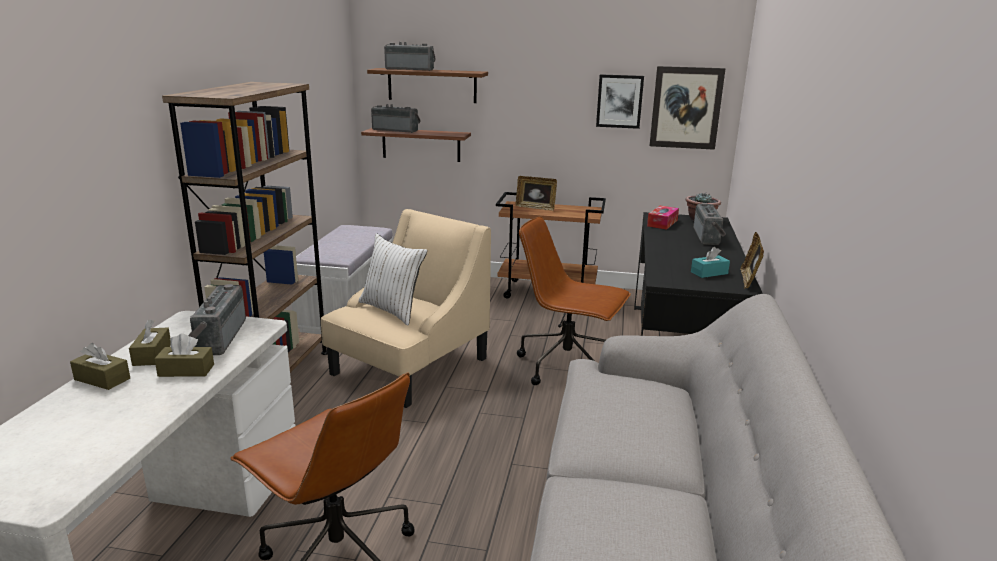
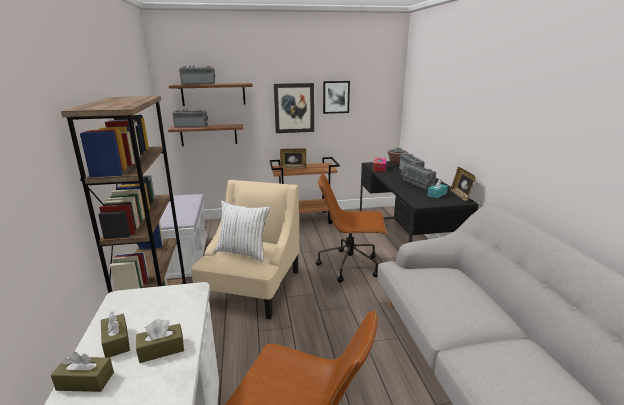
camera: 20 degrees left, 0 degrees up
radio [188,284,246,355] -> radio moved to [400,163,436,190]
picture [649,66,725,150] -> picture moved to [274,83,314,133]

